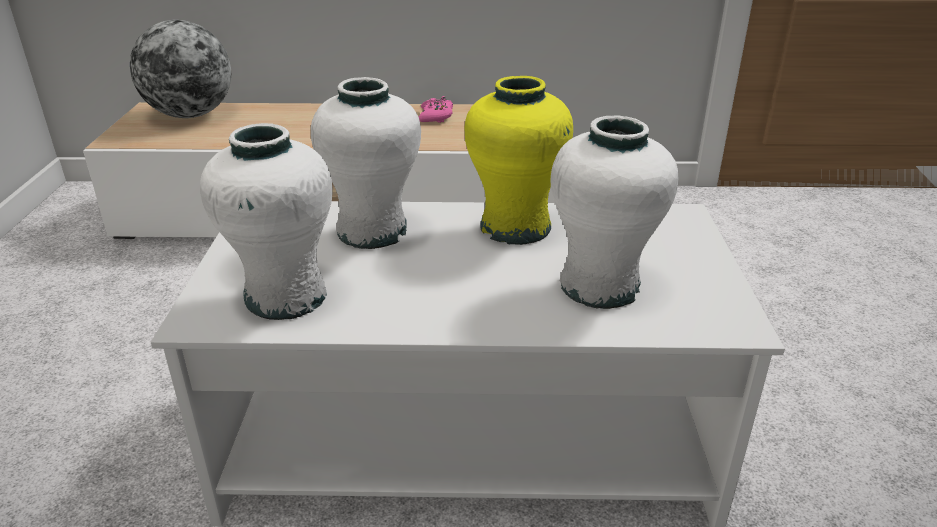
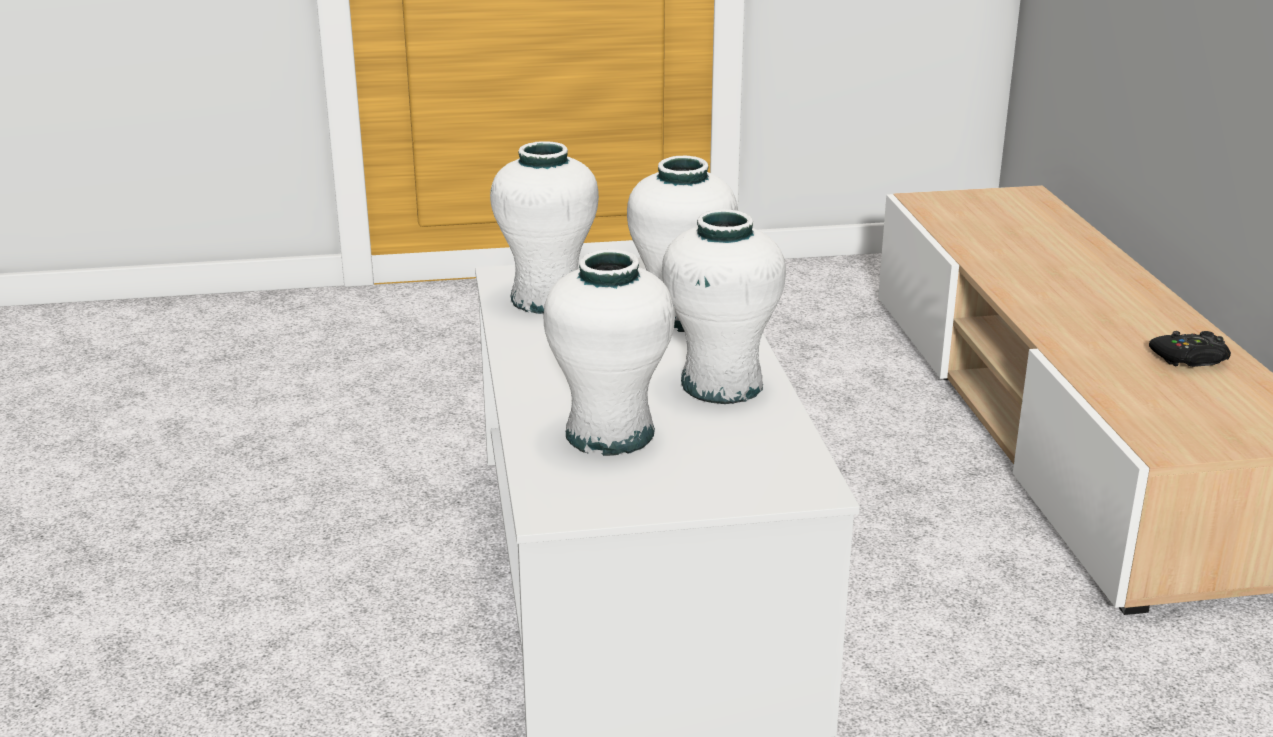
camera: 80 degrees right, 5 degrees down
globe [130,20,231,118] -> none
pink game controller [419,96,453,123] -> black game controller [1149,331,1231,367]
yellow vase [464,76,573,245] -> white vase [662,209,786,404]

